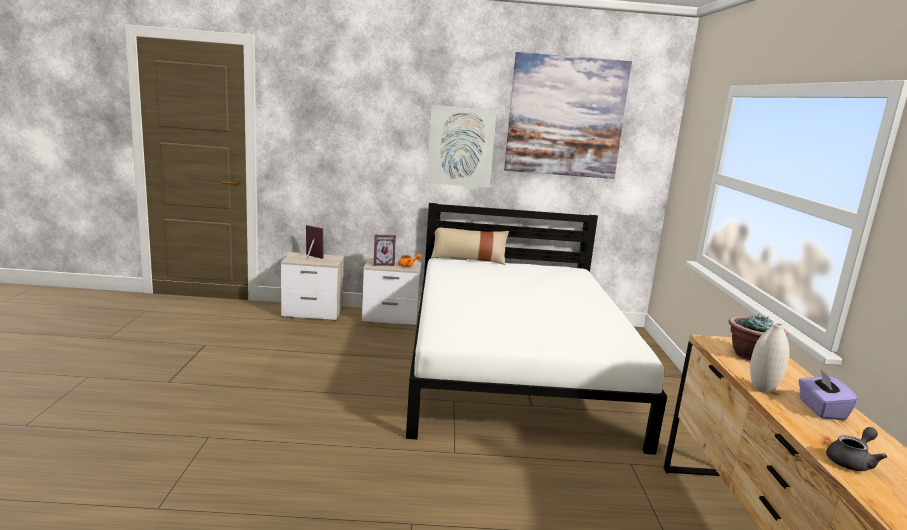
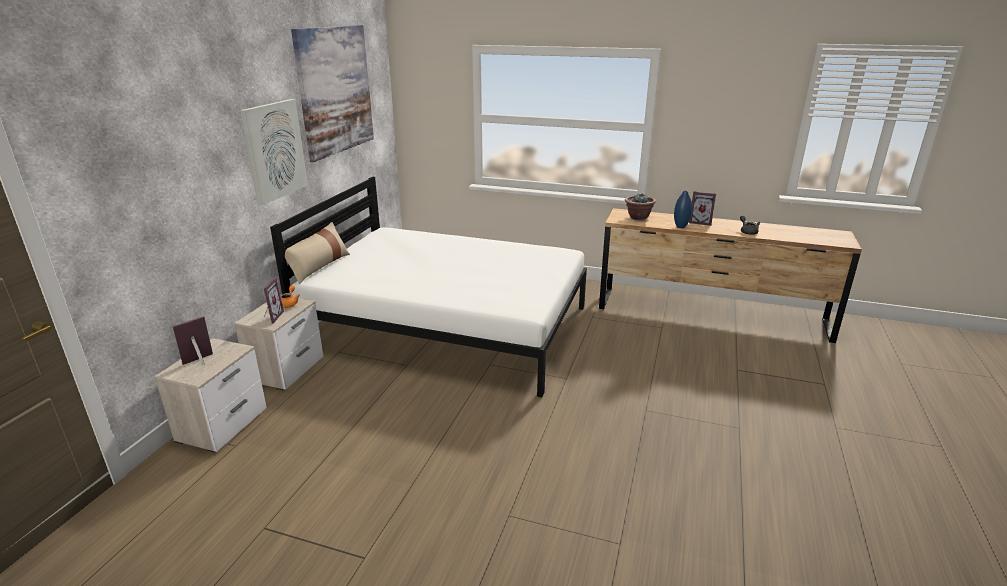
camera: 70 degrees left, 10 degrees up
white vase [750,322,789,393] -> blue vase [674,191,692,228]
purple tissue box [798,370,858,420] -> picture frame [689,192,716,226]

